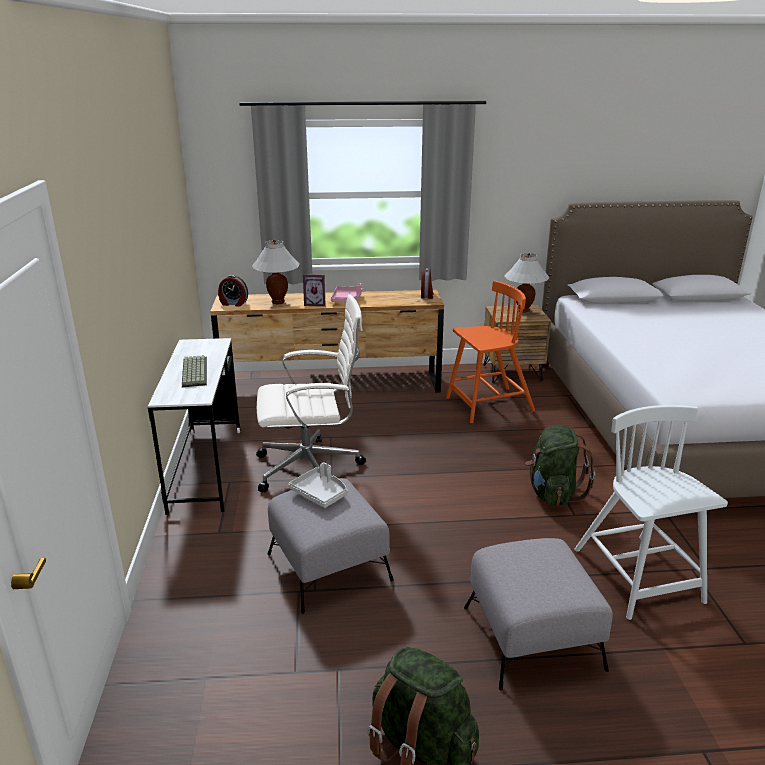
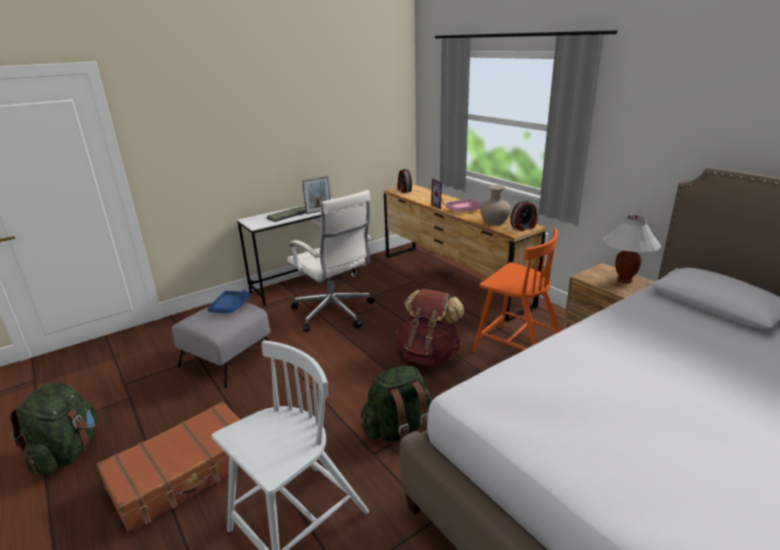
camera: 60 degrees right, 0 degrees up
white table lamp [252,240,300,304] -> none
grey tray [288,463,347,508] -> blue tray [208,289,251,314]
grey ottoman [464,538,613,690] -> brown suitcase [96,401,240,534]
none -> picture frame [302,176,331,215]
none -> brown backpack [395,289,464,366]
none -> beige vase [480,185,511,225]

